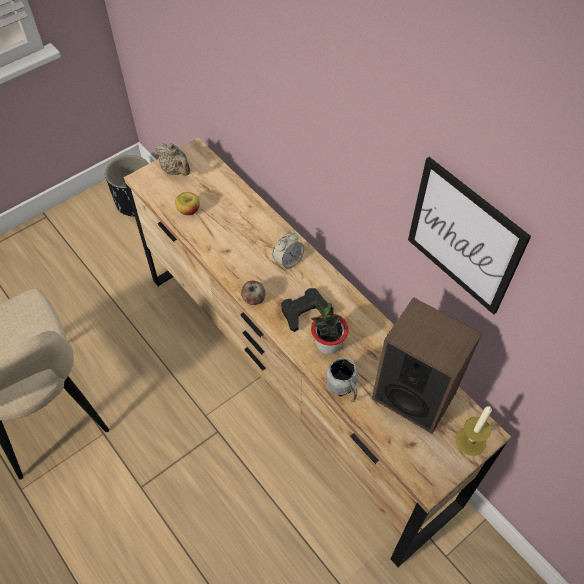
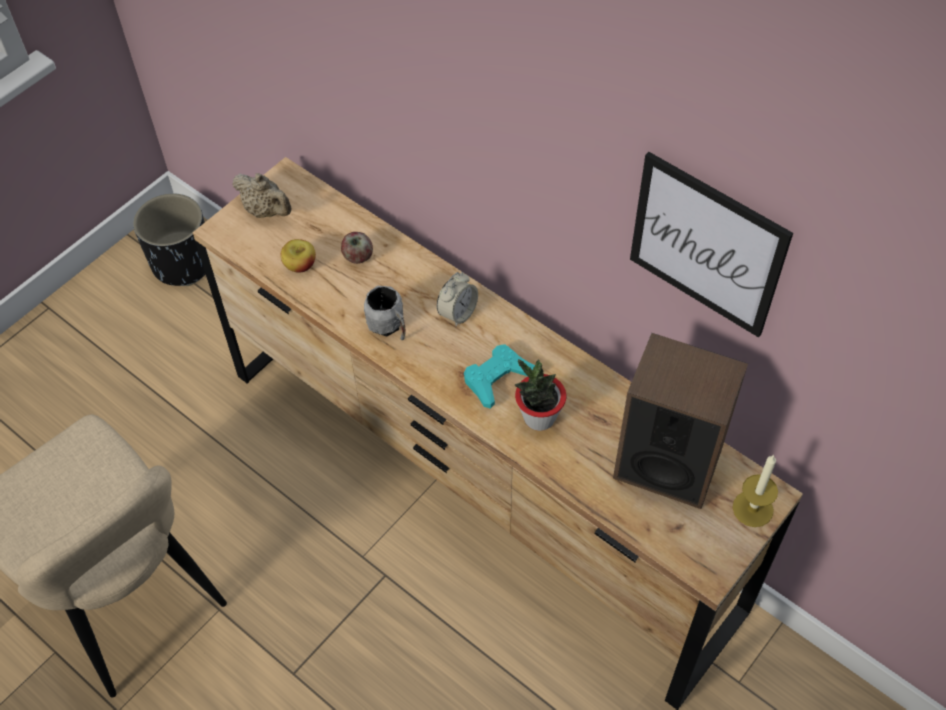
camera: 10 degrees left, 0 degrees up
apple [241,281,265,305] -> apple moved to [341,232,373,264]
black game controller [281,288,334,332] -> turquoise game controller [464,344,535,409]
grey mug [326,357,358,402] -> grey mug moved to [364,286,406,340]

